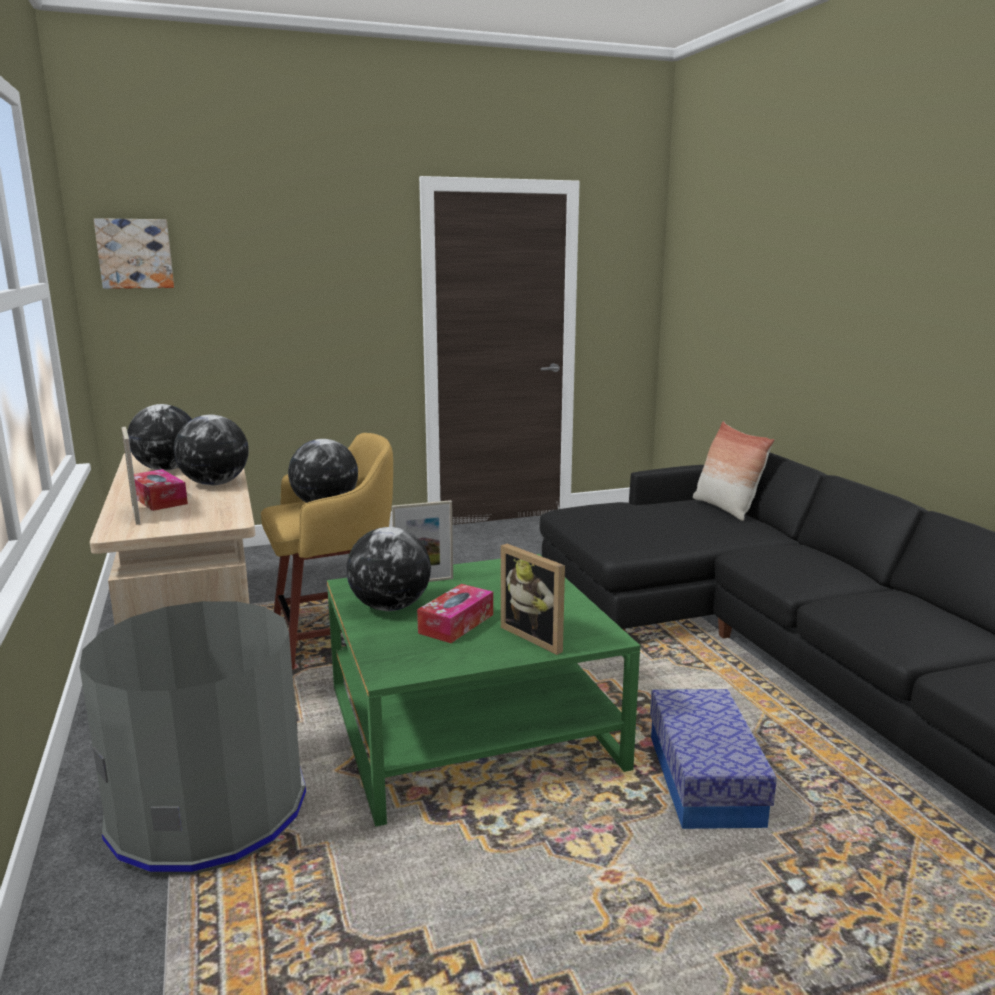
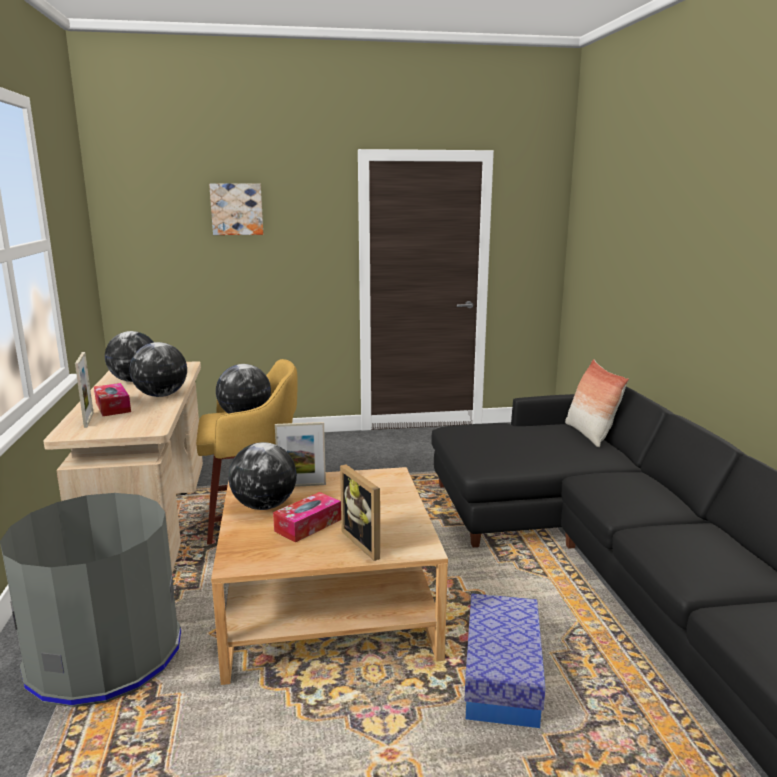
camera: 10 degrees right, 0 degrees up
picture [94,218,174,289] -> picture moved to [209,183,263,235]
green coffee table [327,554,640,827] -> beige coffee table [211,467,448,685]

